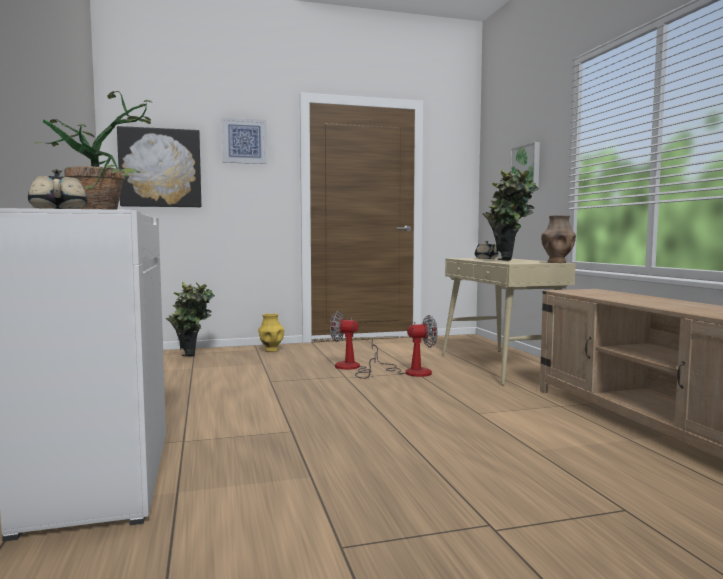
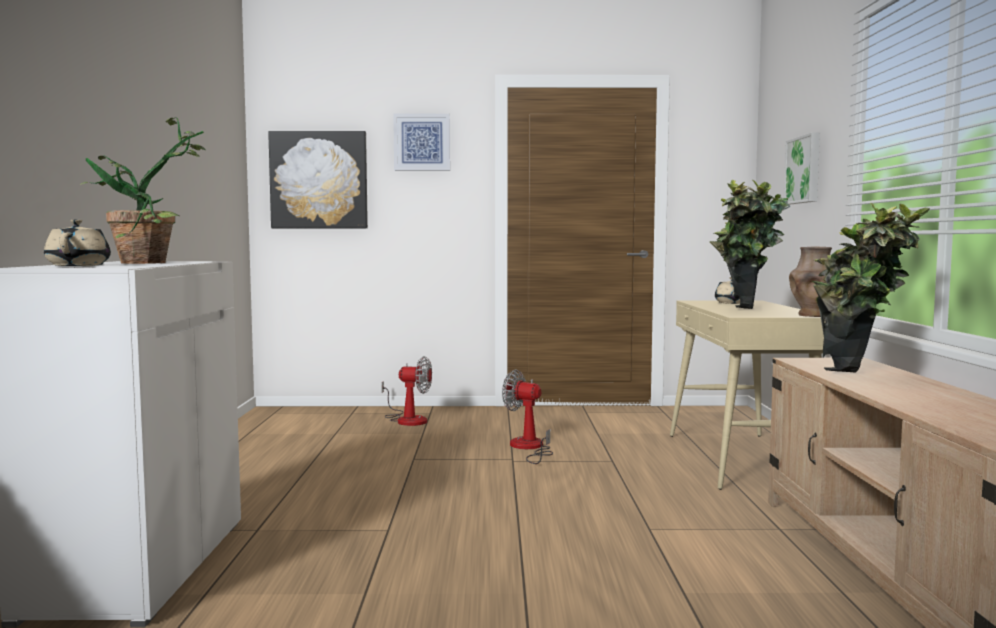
camera: 15 degrees right, 0 degrees up
potted plant [166,282,215,357] -> potted plant moved to [812,203,930,372]
yellow vase [258,314,284,352] -> none
fan [372,315,438,377] -> fan moved to [382,356,432,426]

